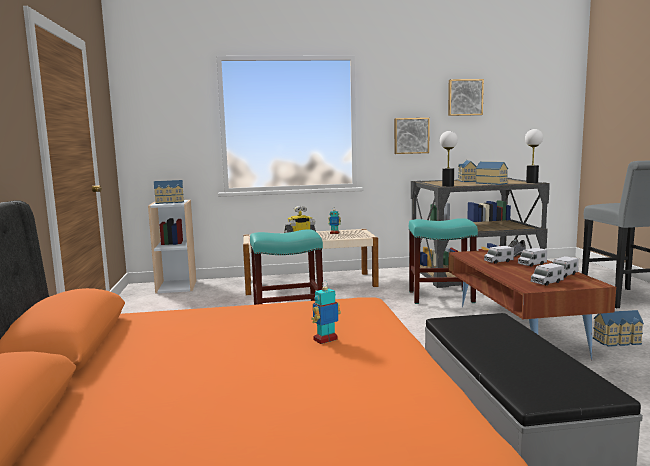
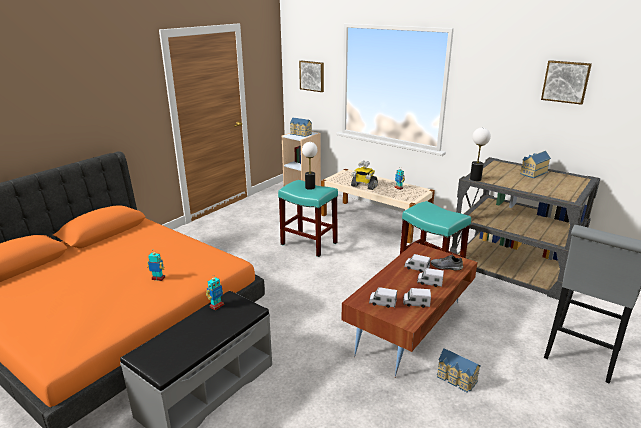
camera: 45 degrees right, 15 degrees up
picture [394,118,430,154] -> picture moved to [299,60,324,92]
toy house [476,161,508,185] -> none
table lamp [525,129,543,183] -> table lamp moved to [302,142,318,190]
none -> toy robot [206,275,224,310]

